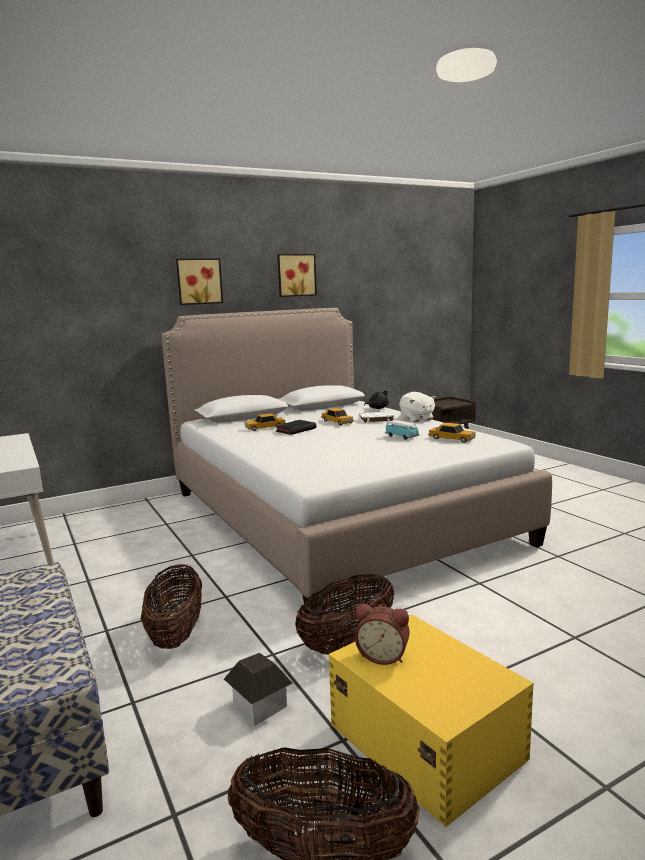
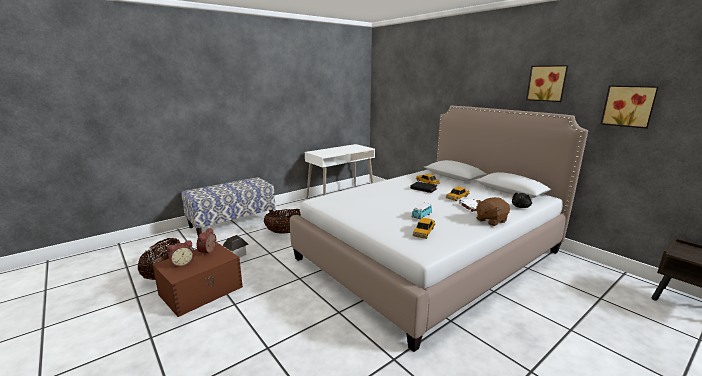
camera: 80 degrees right, 5 degrees up
picture [176,258,223,305] -> picture moved to [601,85,659,129]
basket [295,574,394,655] -> none
yellow storage box [329,614,534,827] -> brown storage box [152,242,243,317]
white plush toy [400,392,436,422] -> brown plush toy [476,197,510,226]
none -> alarm clock [167,240,194,268]

